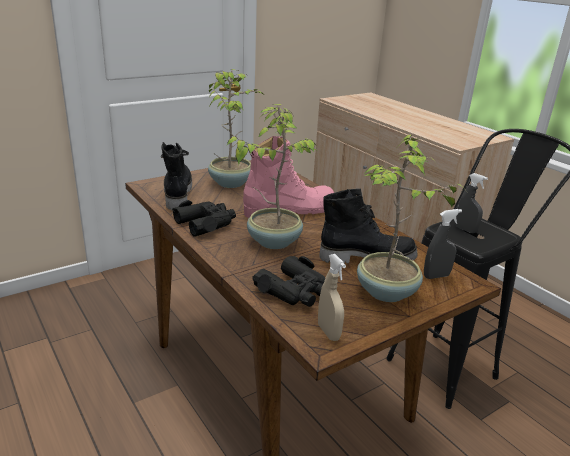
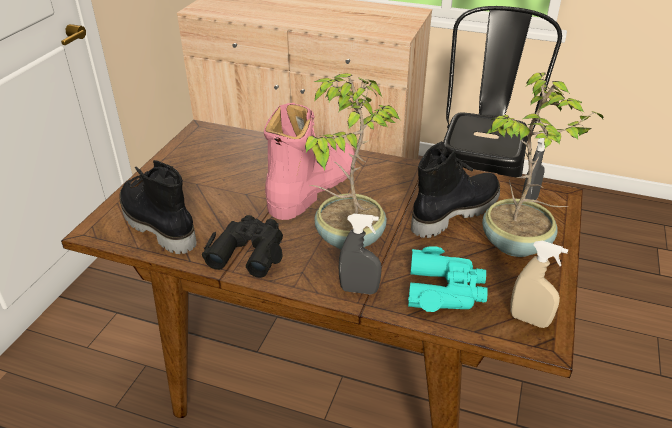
camera: 35 degrees left, 10 degrees up
potted plant [208,69,263,188] -> none
black binoculars [252,256,325,307] -> turquoise binoculars [408,246,488,312]
grey spray bottle [455,173,488,233] -> grey spray bottle moved to [339,214,382,294]

